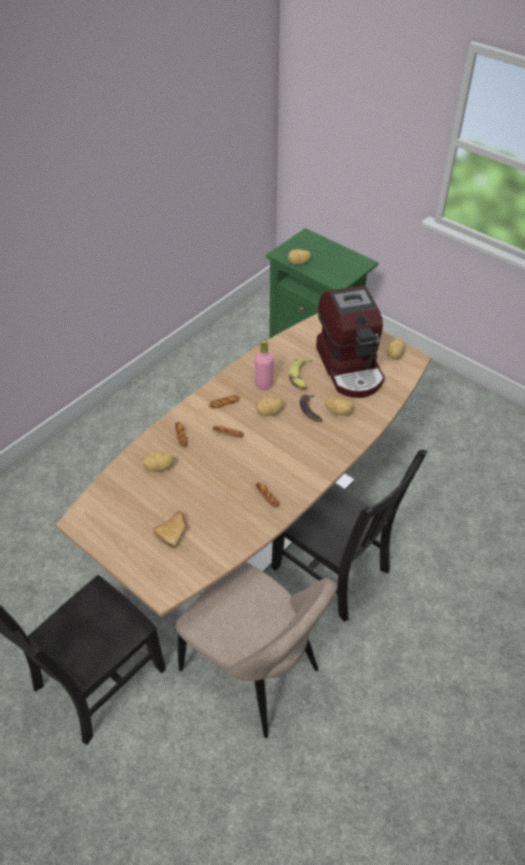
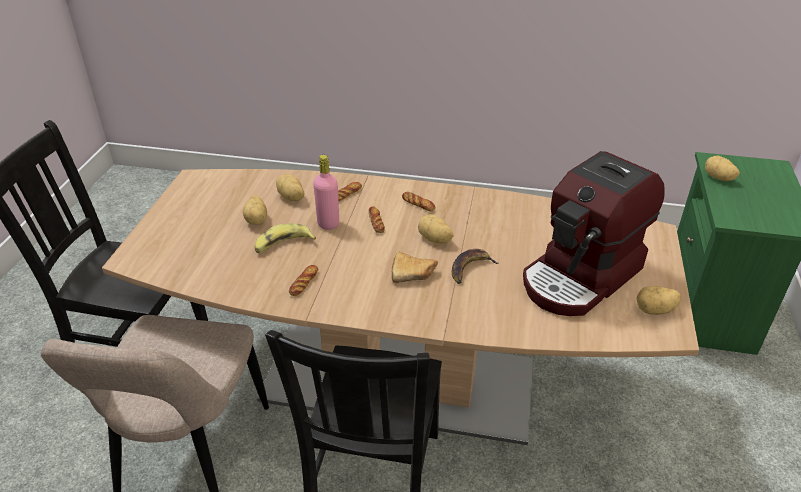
camera: 60 degrees right, 10 degrees down
bread [153,511,187,548] -> bread moved to [392,252,438,283]
pink bottle [255,340,274,390] -> pink bottle moved to [313,155,339,230]
banana [289,358,312,390] -> banana moved to [255,223,316,253]
potato [325,397,354,416] -> potato moved to [243,195,267,225]

